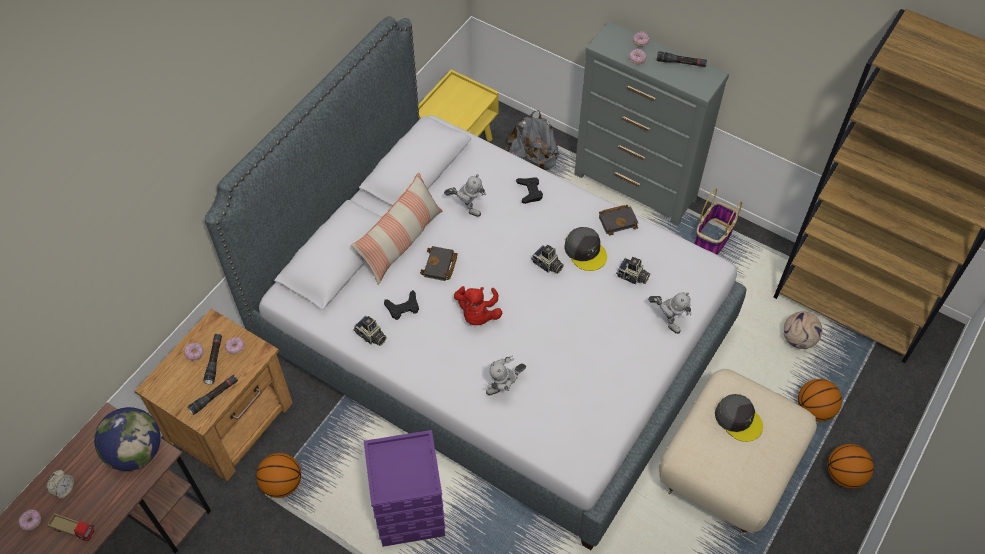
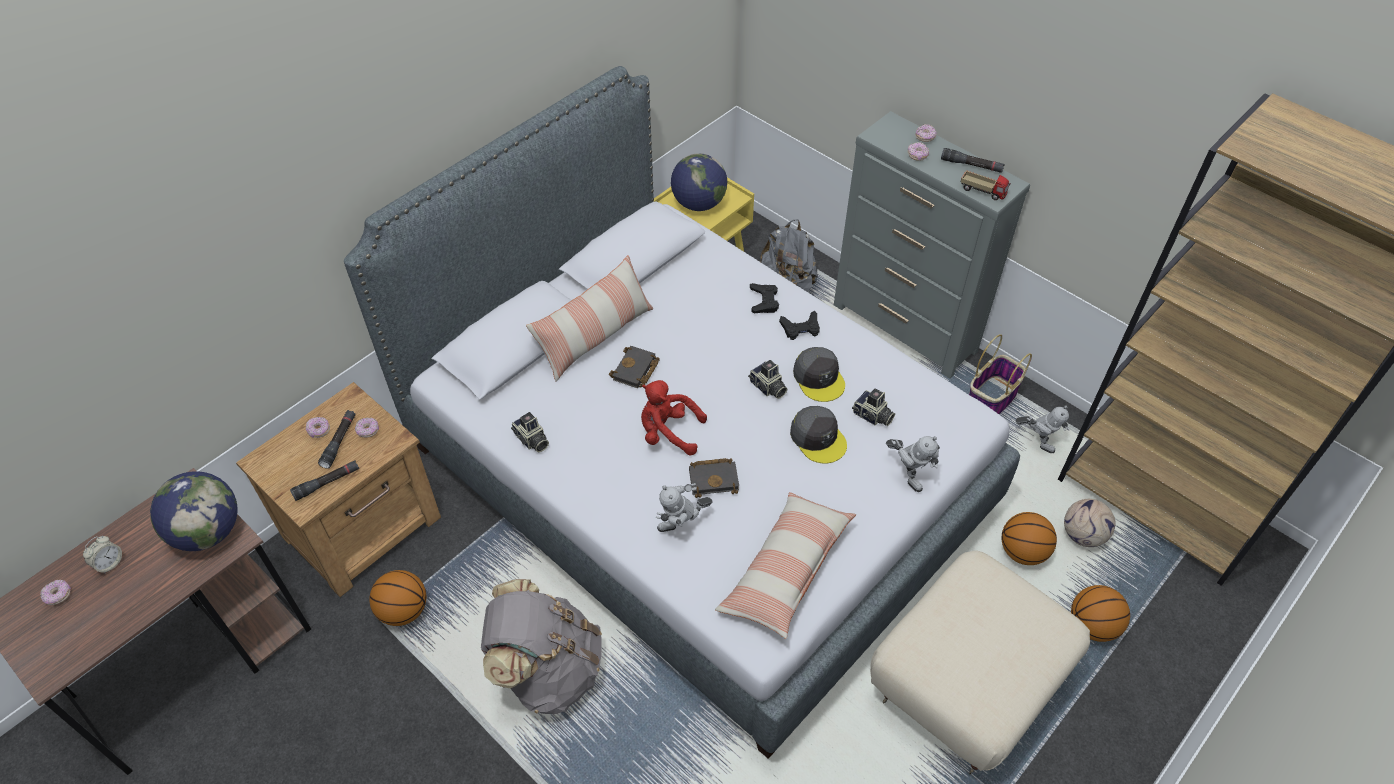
camera: 10 degrees right, 5 degrees down
toy truck [47,513,94,541] -> toy truck moved to [961,170,1010,200]
purple storage box [364,430,446,547] -> grey backpack [481,579,602,714]
black game controller [384,290,419,320] -> black game controller moved to [779,311,820,340]
toy robot [444,174,486,217] -> toy robot moved to [1016,405,1070,453]
red plush toy [454,286,502,325] -> red plush toy turned 90 degrees clockwise [641,380,707,456]
black book [599,205,638,235] -> black book moved to [689,458,739,498]
grey cap [715,394,763,442] -> grey cap moved to [790,406,847,464]
basketball [827,444,874,488] -> basketball moved to [1001,512,1057,565]
none -> globe [671,153,727,211]
none -> pillow [715,492,856,639]

